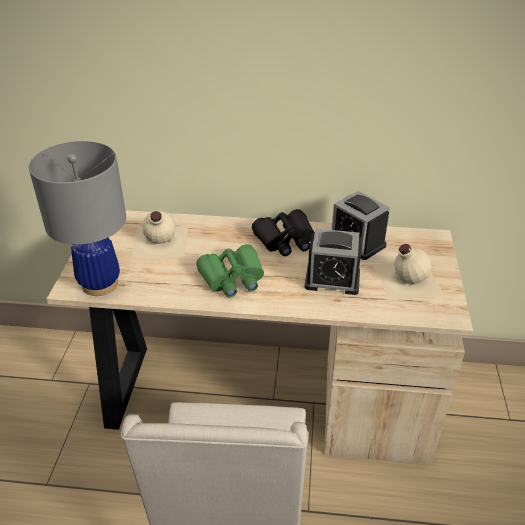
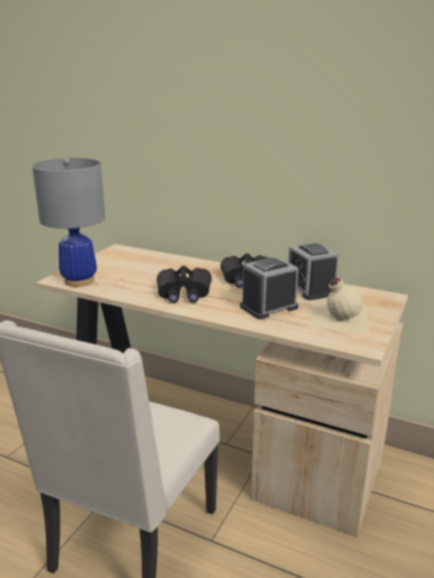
camera: 20 degrees right, 15 degrees down
beige bottle [132,211,188,258] -> none
green binoculars [196,244,264,297] -> black binoculars [157,266,212,303]
alarm clock [304,229,362,295] -> alarm clock turned 120 degrees clockwise [240,257,299,319]

